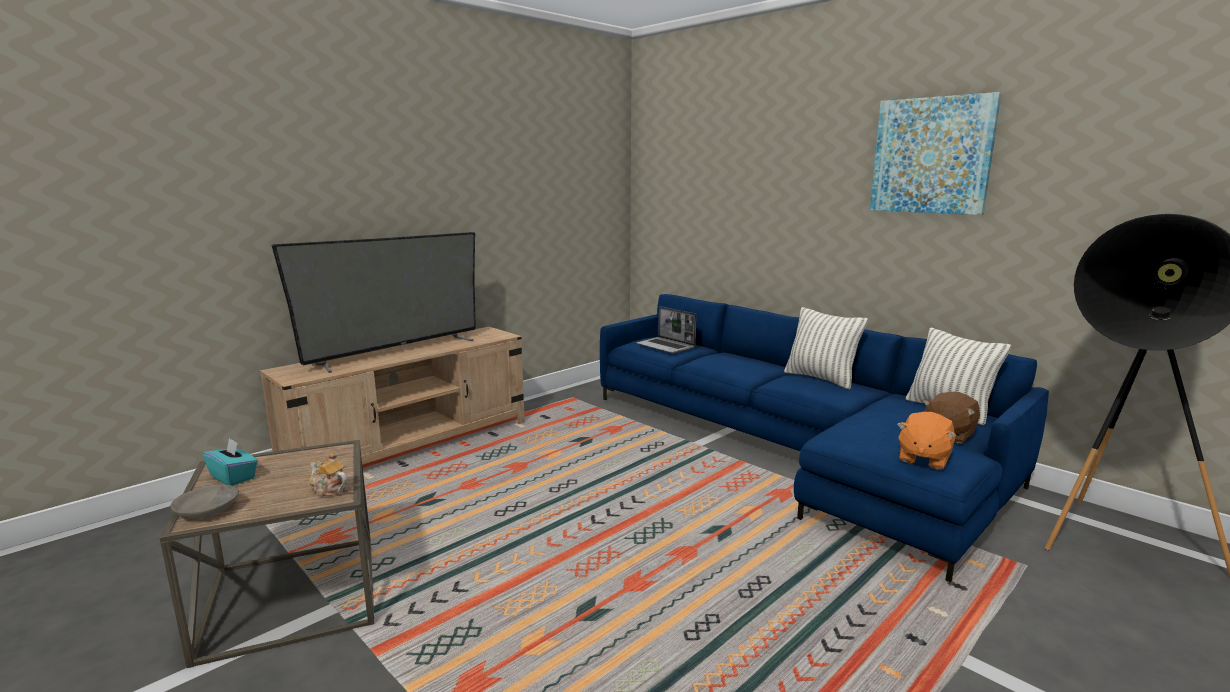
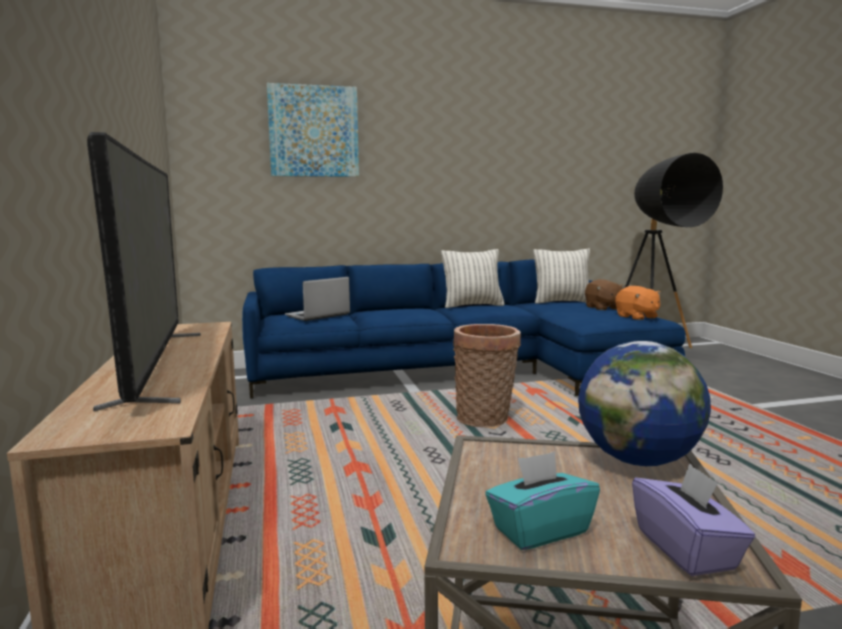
camera: 60 degrees left, 5 degrees down
grey bowl [171,484,239,518] -> purple tissue box [632,463,755,576]
teapot [310,452,347,497] -> globe [578,341,711,466]
laptop [636,306,696,354] -> laptop turned 150 degrees clockwise [285,277,350,321]
picture [870,92,1002,215] -> picture moved to [267,83,359,177]
none -> basket [453,324,521,427]

